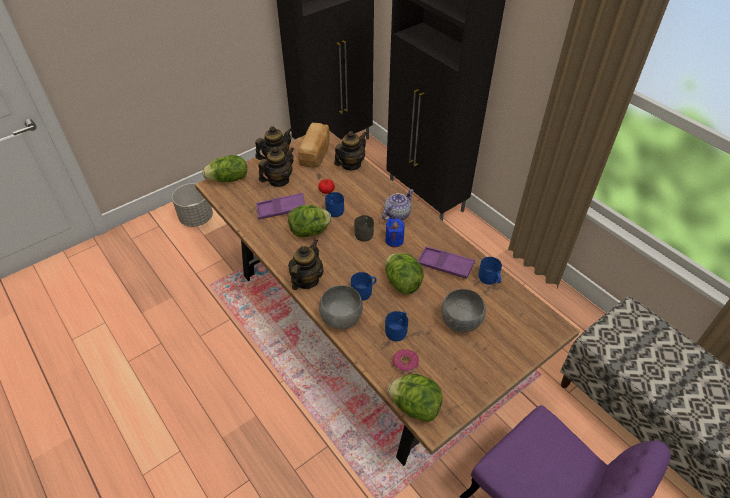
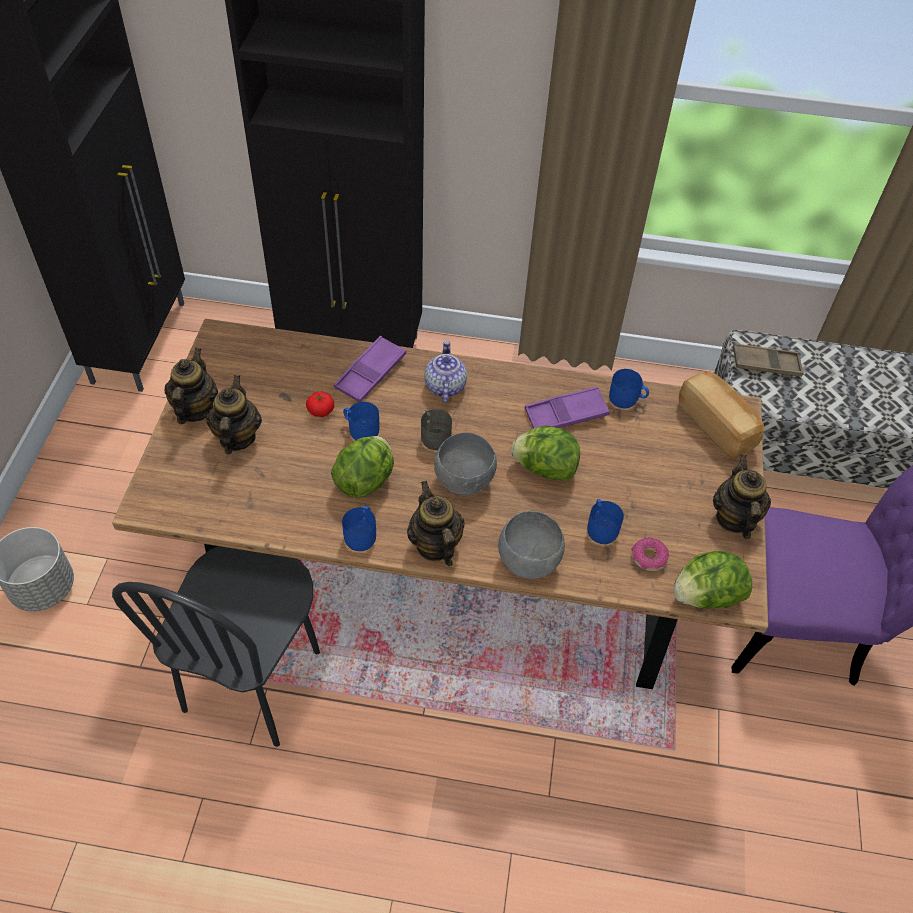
camera: 45 degrees left, 5 degrees up
lettuce [202,155,247,182] -> none
purple tray [256,193,306,219] -> purple tray moved to [334,336,406,402]
bread [298,123,330,168] -> bread moved to [679,371,765,458]
teapot [334,131,367,170] -> teapot moved to [713,454,771,539]
blue mug [351,272,376,301] -> blue mug moved to [342,506,376,551]
blue candle [385,218,405,247] -> none
grey bowl [441,289,486,333] -> grey bowl moved to [434,433,497,495]
none -> black chair [112,546,320,747]
none -> brown tray [733,343,804,377]

